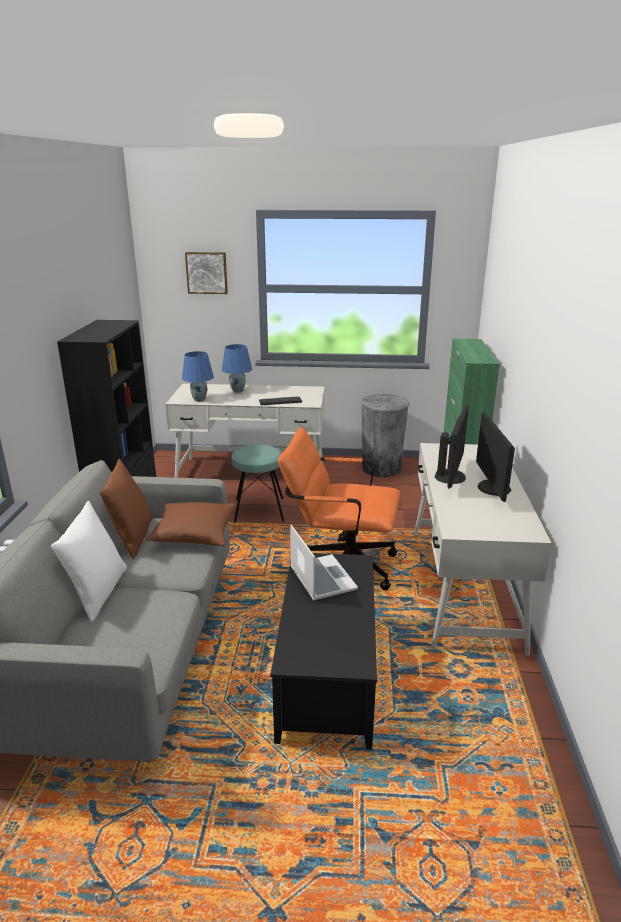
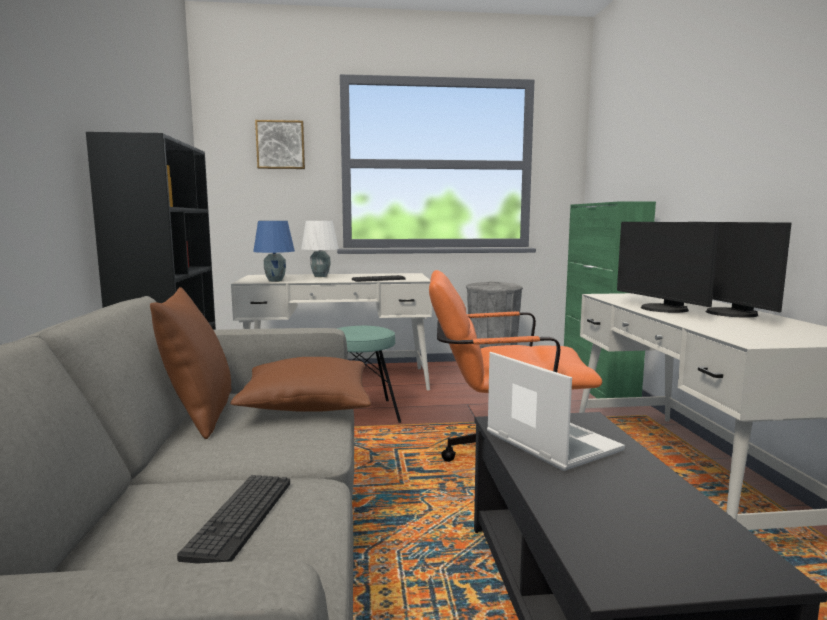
camera: 10 degrees left, 15 degrees down
white pillow [51,501,127,622] -> none
blue table lamp [222,344,252,393] -> white table lamp [301,221,339,277]
monitor [435,405,469,489] -> monitor turned 150 degrees clockwise [617,222,719,313]
none -> keyboard [177,475,290,564]

